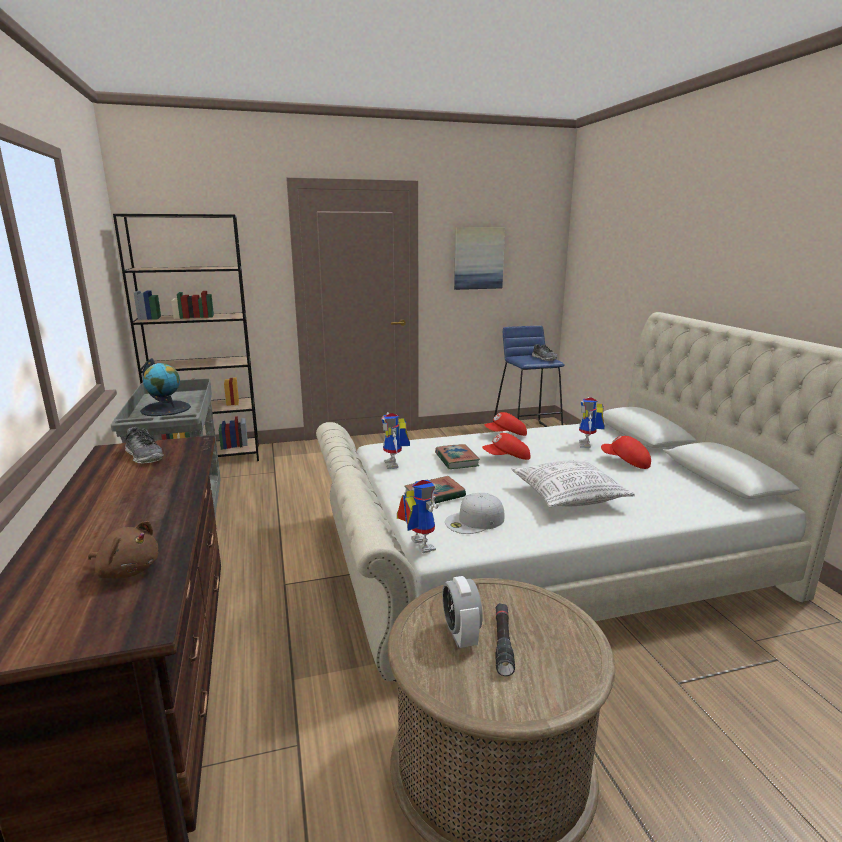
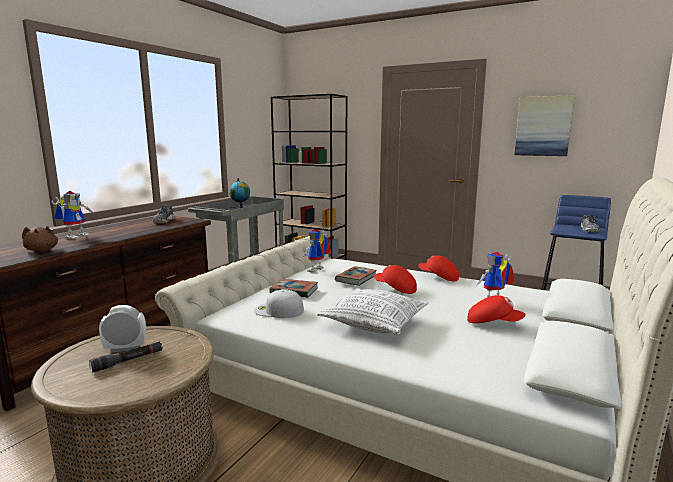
camera: 45 degrees right, 5 degrees down
toy robot [397,480,439,553] -> toy robot moved to [51,191,94,239]
alarm clock [442,576,483,648] -> alarm clock turned 45 degrees clockwise [99,305,146,352]
red cap [601,436,651,469] -> red cap turned 120 degrees clockwise [467,295,526,324]

